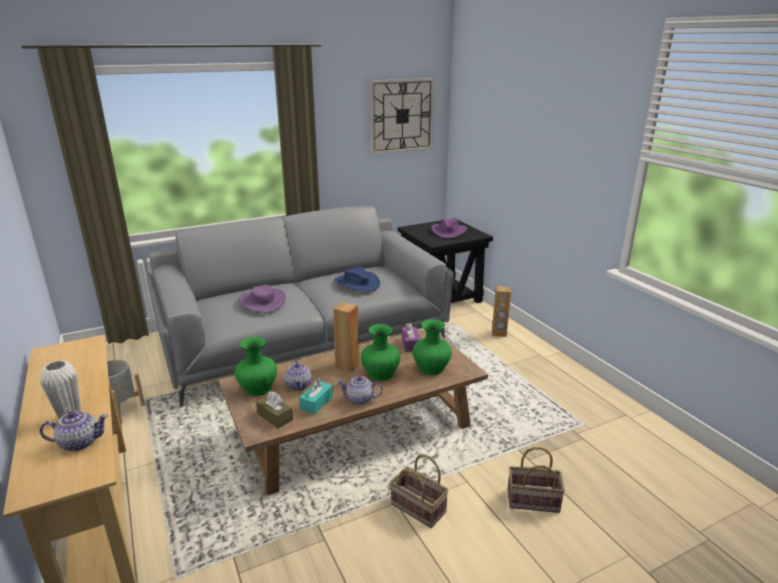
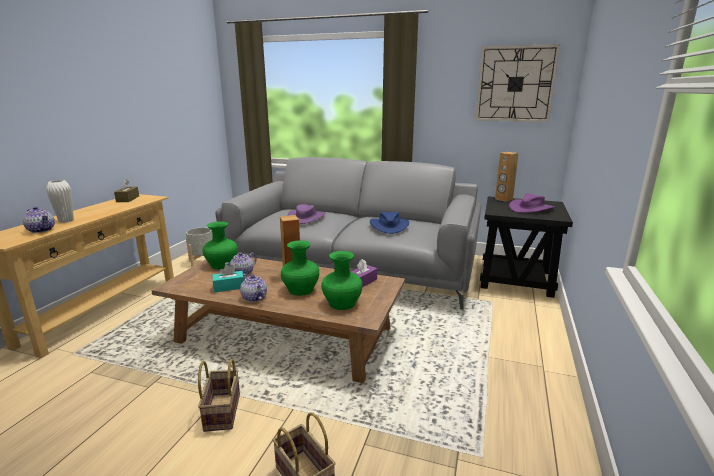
camera: 45 degrees right, 5 degrees down
brown tissue box [256,392,293,429] -> brown tissue box moved to [114,179,139,202]
brown speaker [492,286,511,337] -> brown speaker moved to [495,152,518,202]

